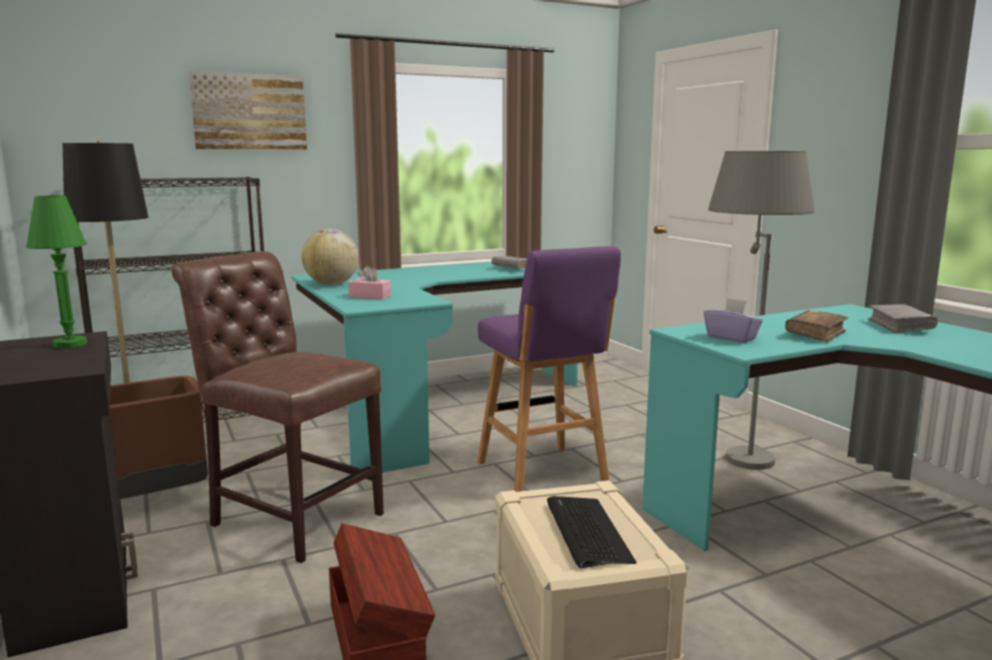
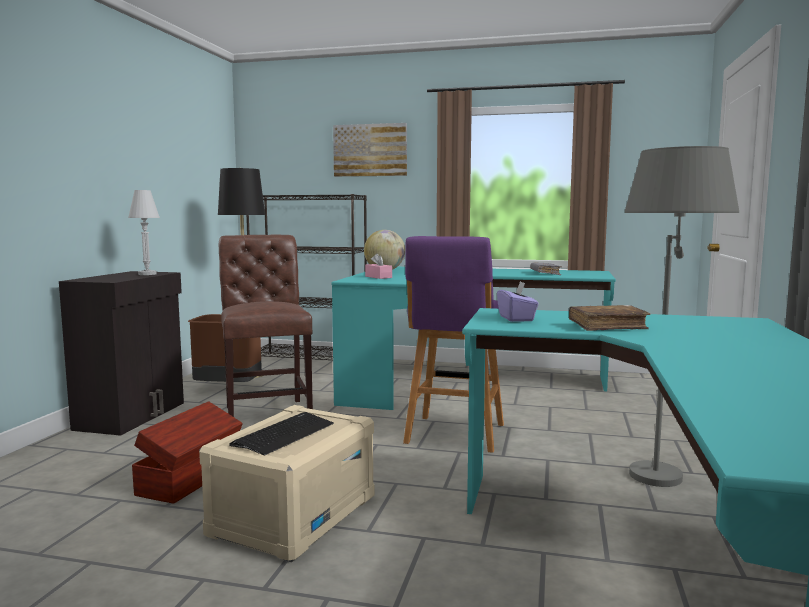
camera: 40 degrees right, 5 degrees down
green table lamp [26,195,87,348] -> white table lamp [128,190,160,275]
grey book [868,304,938,333] -> none

